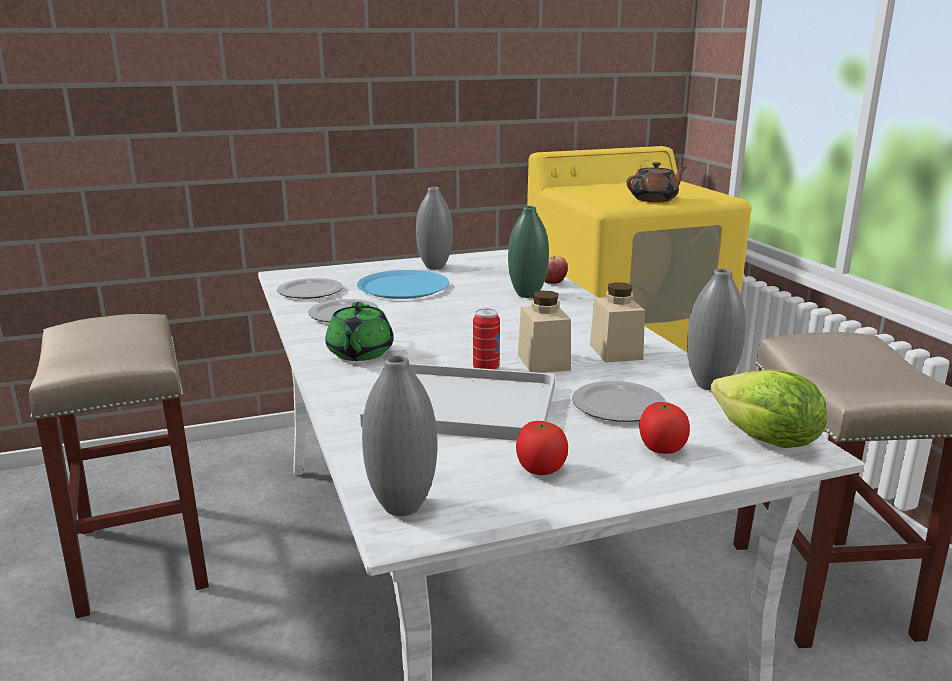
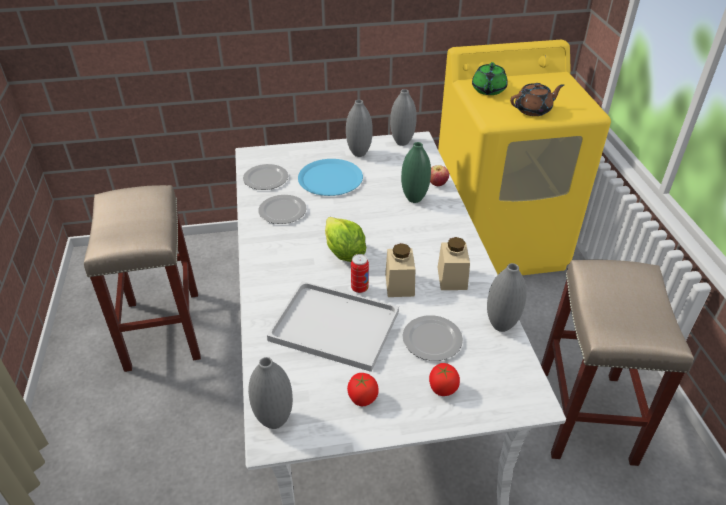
camera: 10 degrees right, 20 degrees up
green teapot [325,302,394,361] -> green teapot moved to [472,62,508,95]
lettuce [710,369,827,448] -> lettuce moved to [325,217,366,262]
none -> grey vase [390,89,417,146]

